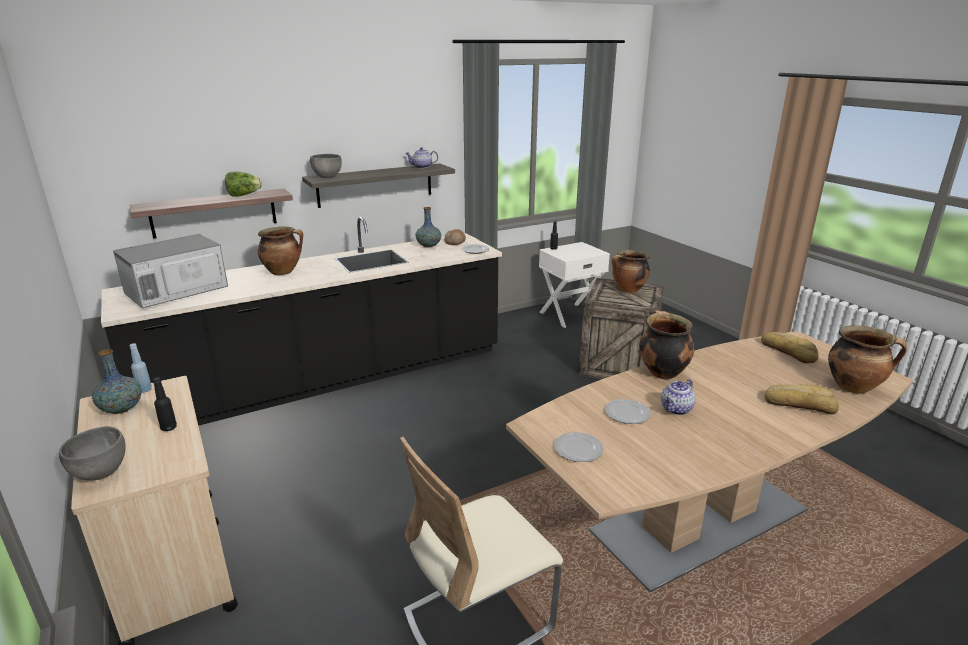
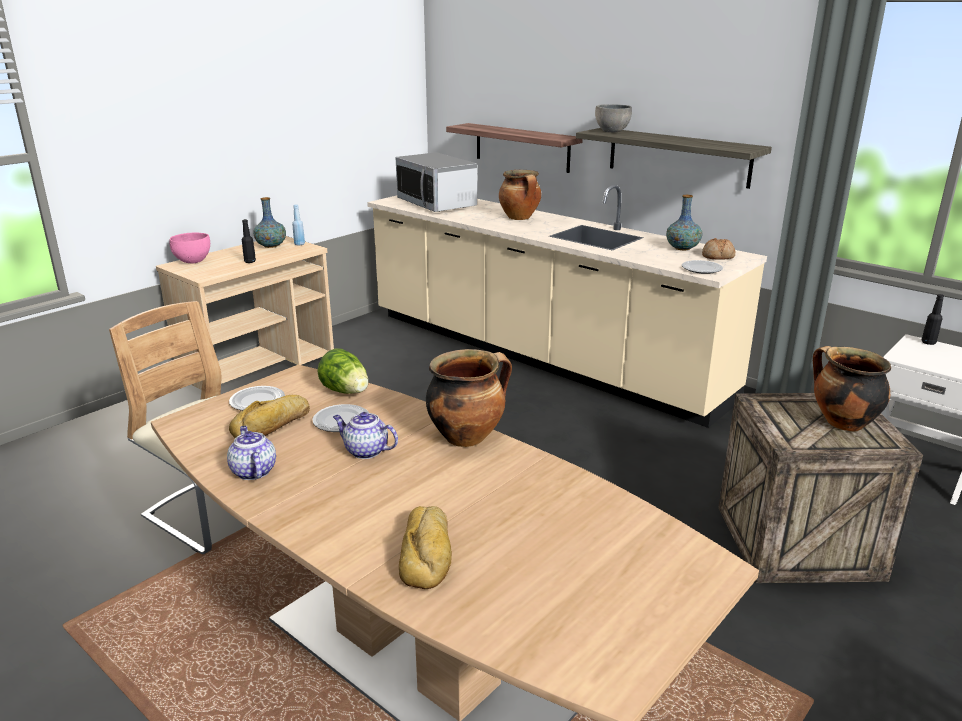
camera: 70 degrees right, 0 degrees up
grey bowl [59,426,126,481] -> pink bowl [169,233,210,263]
black counter [101,217,502,426] -> beige counter [367,185,767,428]
microwave [113,234,228,308] -> microwave turned 150 degrees counterclockwise [396,152,477,212]
lettuce [225,171,262,197] -> lettuce moved to [317,348,369,394]
teapot [406,147,438,168] -> teapot moved to [227,426,276,480]
bread [761,332,818,363] -> bread moved to [229,395,310,438]
cooking pot [828,325,907,394] -> none

